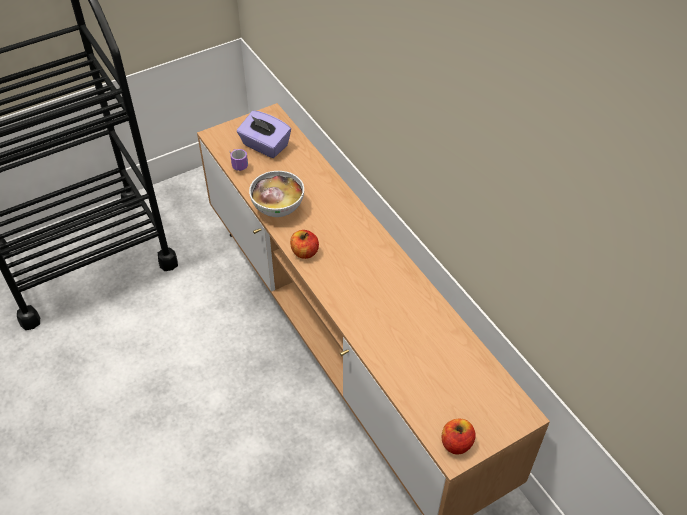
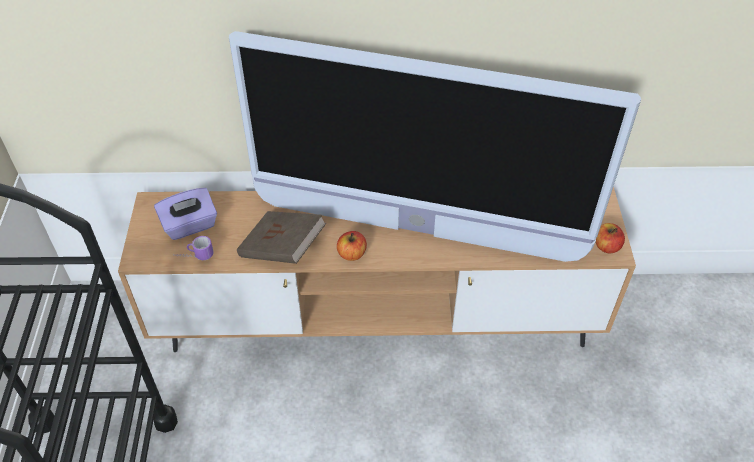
camera: 60 degrees left, 0 degrees up
bowl [249,171,304,217] -> brown book [237,211,326,264]
none -> television [229,31,641,262]

